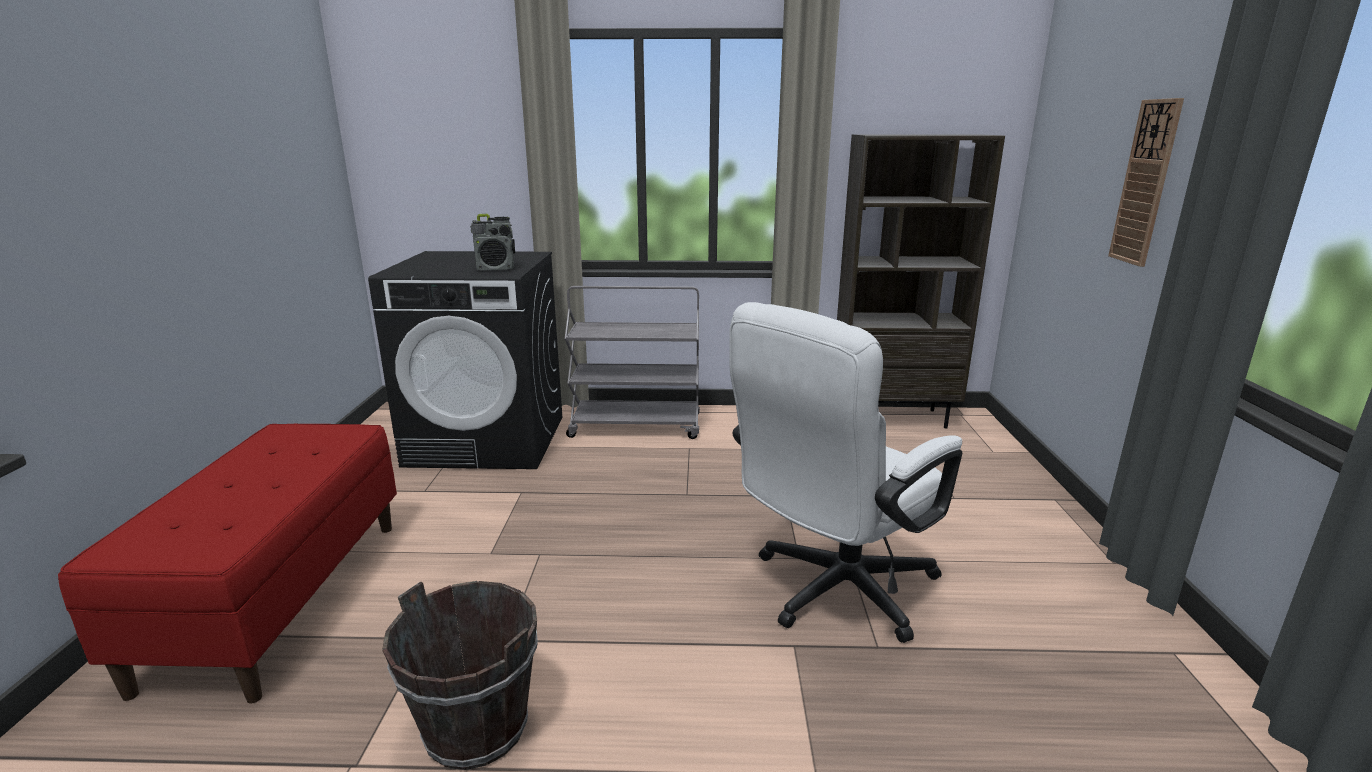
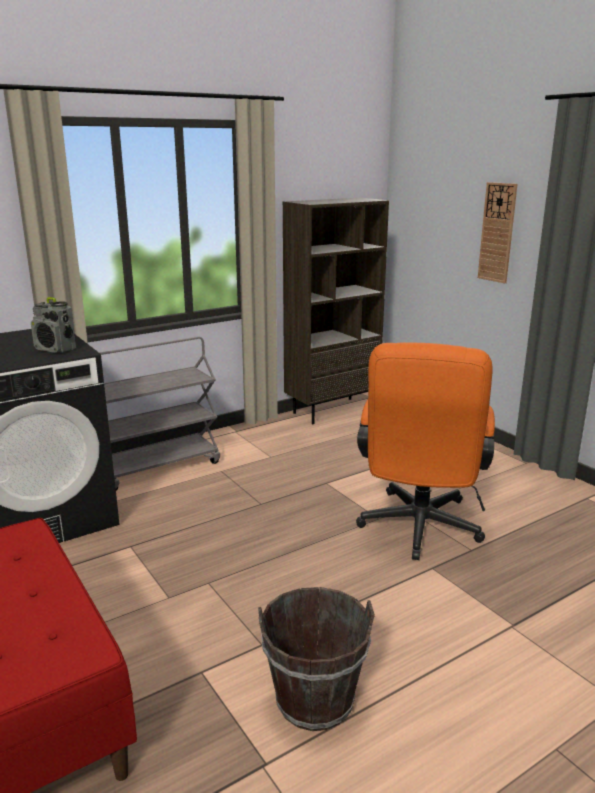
camera: 35 degrees left, 0 degrees up
radio [470,214,515,271] -> radio turned 75 degrees clockwise [31,297,76,353]
white office chair [729,302,962,643] -> orange office chair [356,342,495,560]

